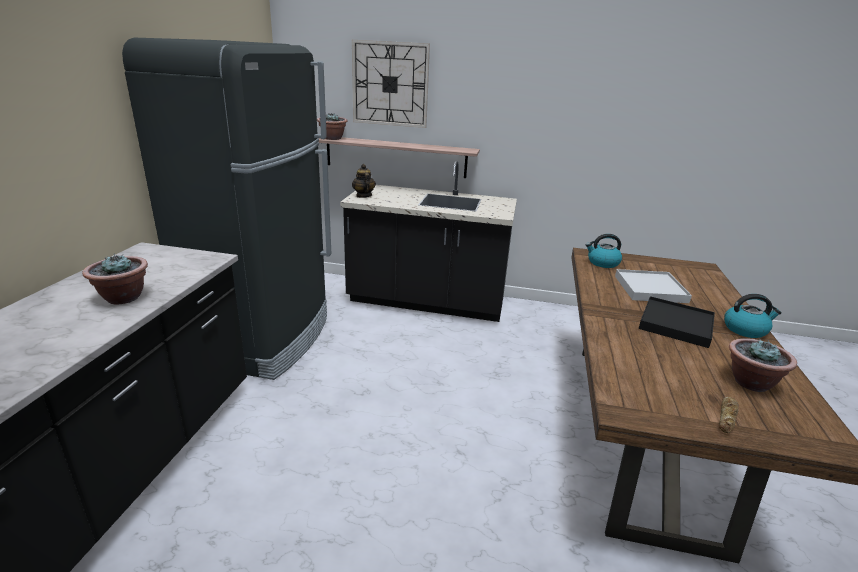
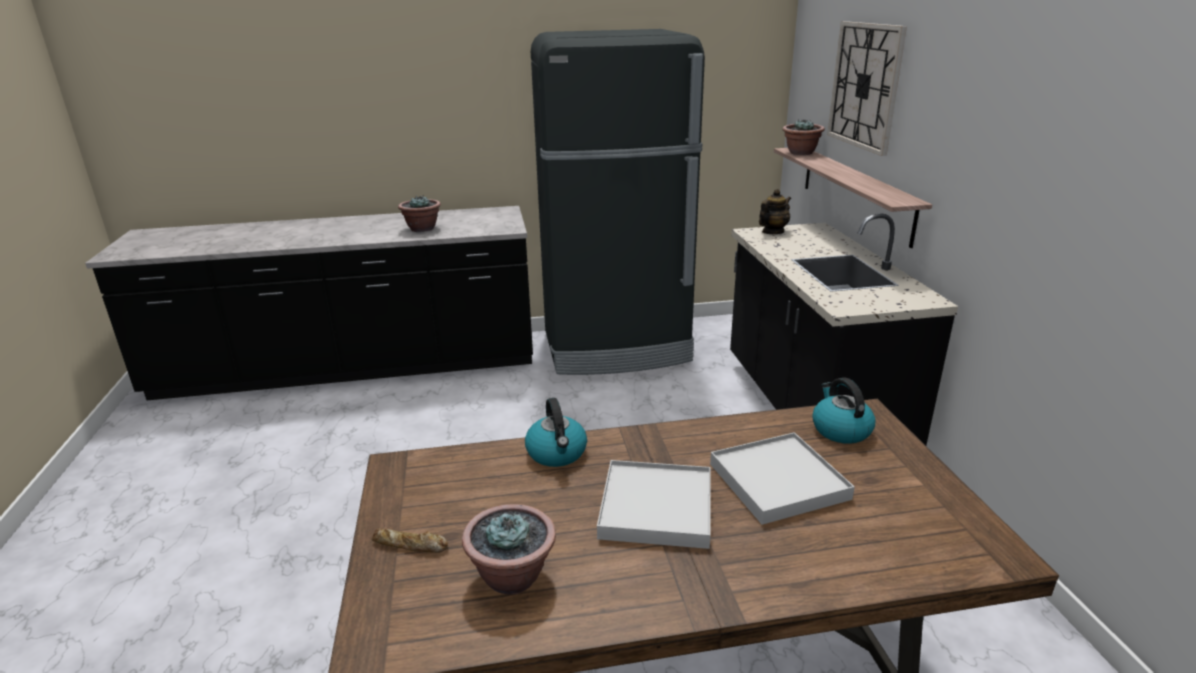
camera: 70 degrees right, 0 degrees up
black tray [639,296,715,348] -> white tray [597,460,711,549]
kettle [724,294,782,338] -> kettle moved to [525,398,587,467]

